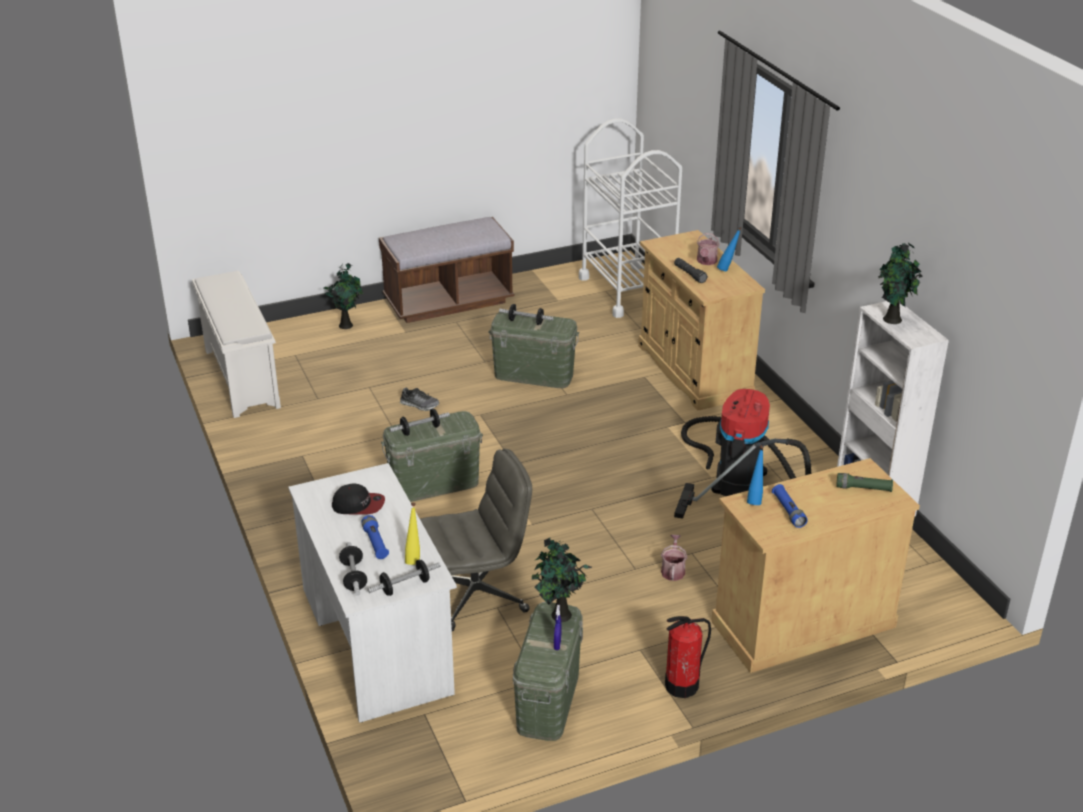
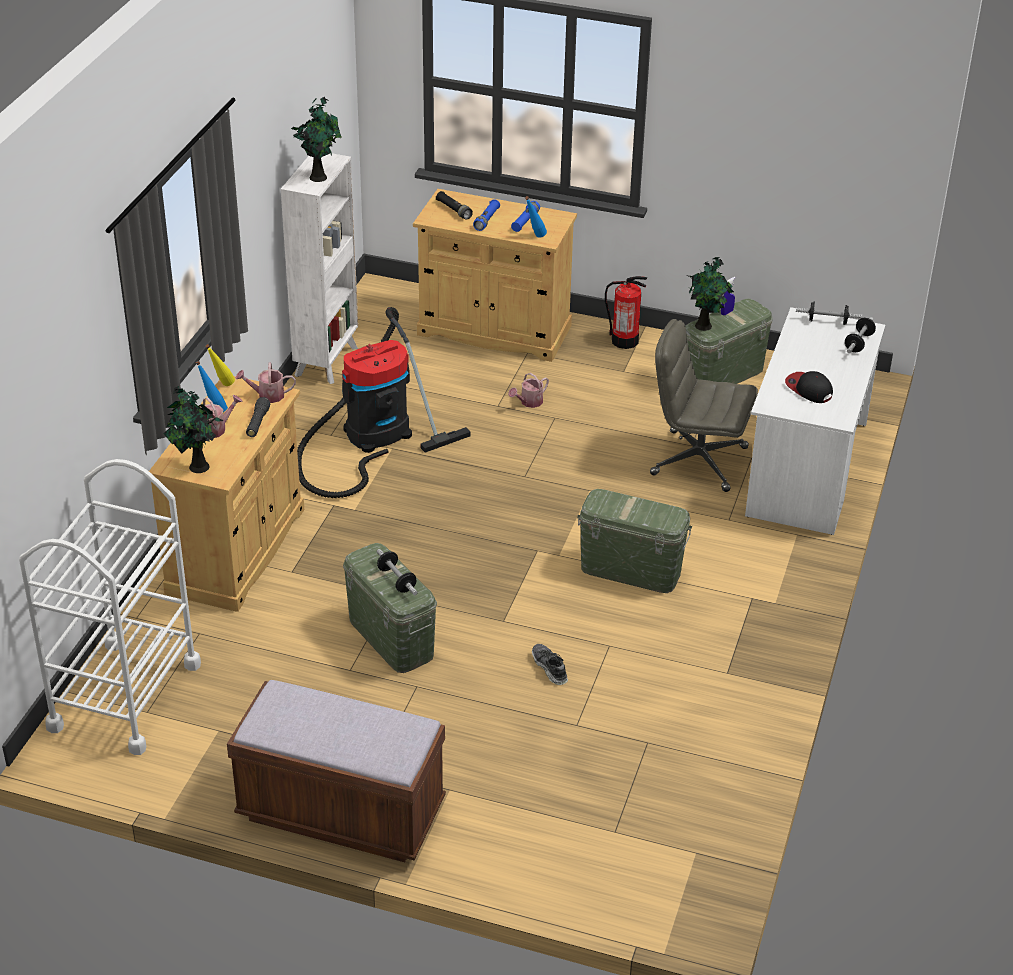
camera: 140 degrees left, 5 degrees up
white shoe rack [192,271,281,418] -> none
potted plant [323,263,364,329] -> potted plant moved to [163,386,223,473]
blue flashlight [362,515,389,559] -> blue flashlight moved to [473,199,500,231]
dumbbell [390,409,450,436] -> none
yellow bottle [405,503,420,565] -> yellow bottle moved to [205,344,235,386]
green flashlight [836,473,893,492] -> black flashlight [436,191,473,220]
none -> watering can [236,363,296,403]

